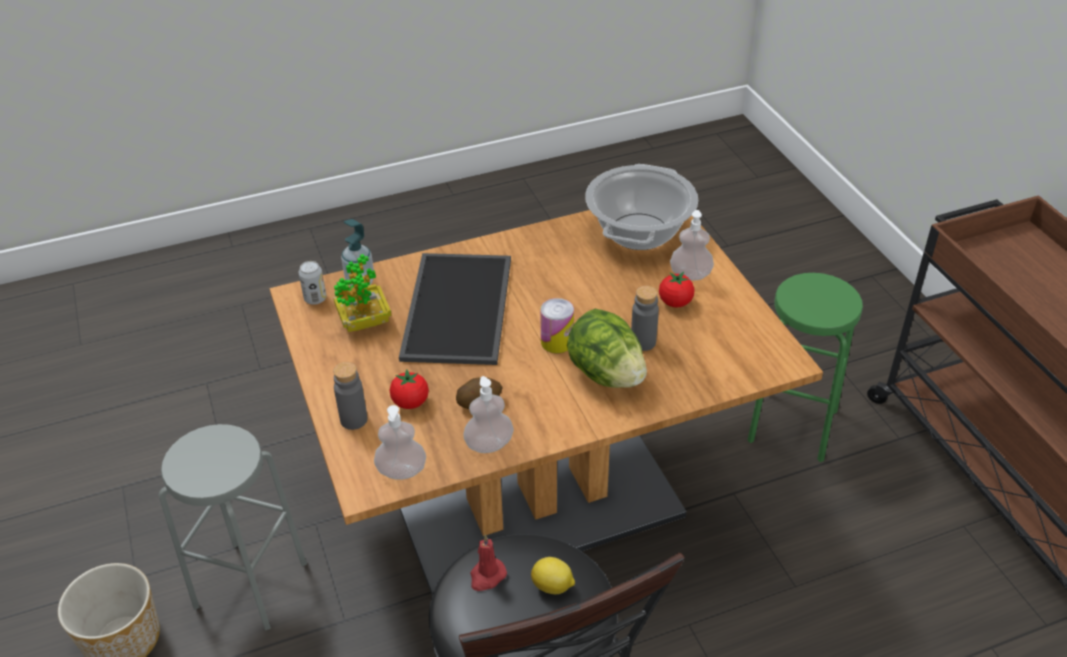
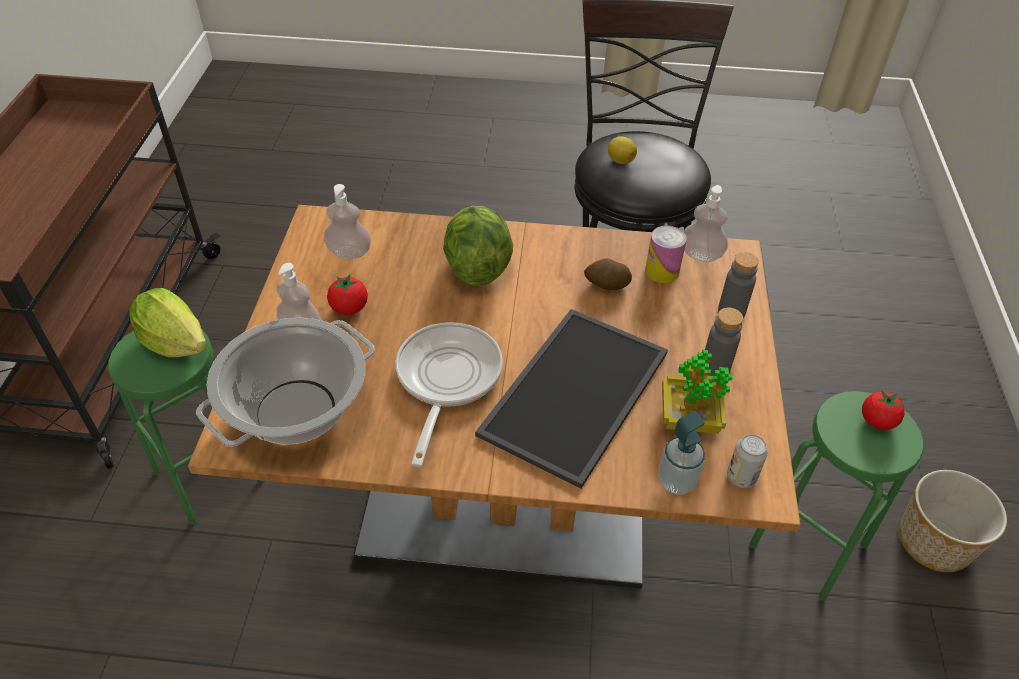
camera: 155 degrees left, 5 degrees up
grey stool [159,424,307,630] -> green stool [749,391,924,601]
tomato [390,369,429,409] -> tomato moved to [862,390,905,430]
soap dispenser [463,376,514,453] -> soap dispenser moved to [324,184,371,259]
red candle [470,535,507,591] -> none
can [540,298,574,353] -> can moved to [645,226,687,283]
grey bottle [631,286,659,351] -> grey bottle moved to [705,307,743,376]
none -> lettuce [129,288,207,357]
none -> frying pan [396,322,503,467]

